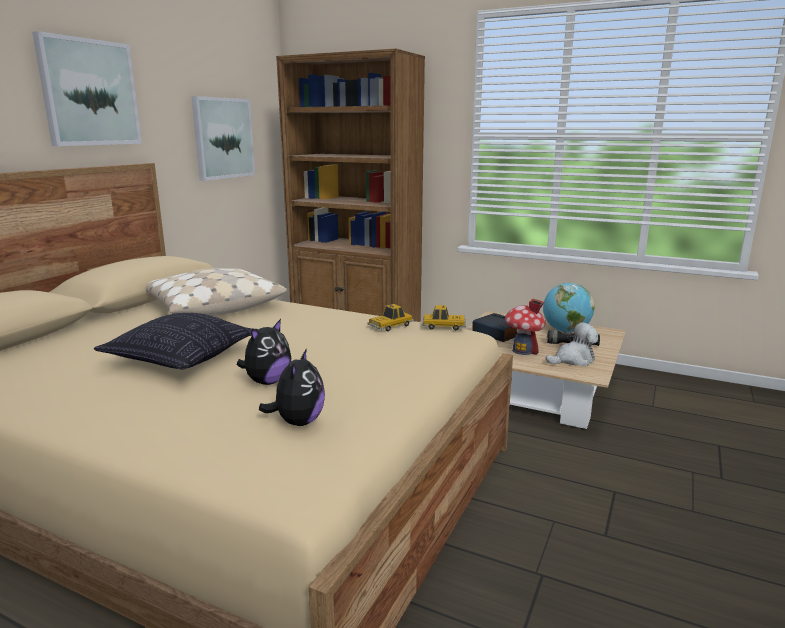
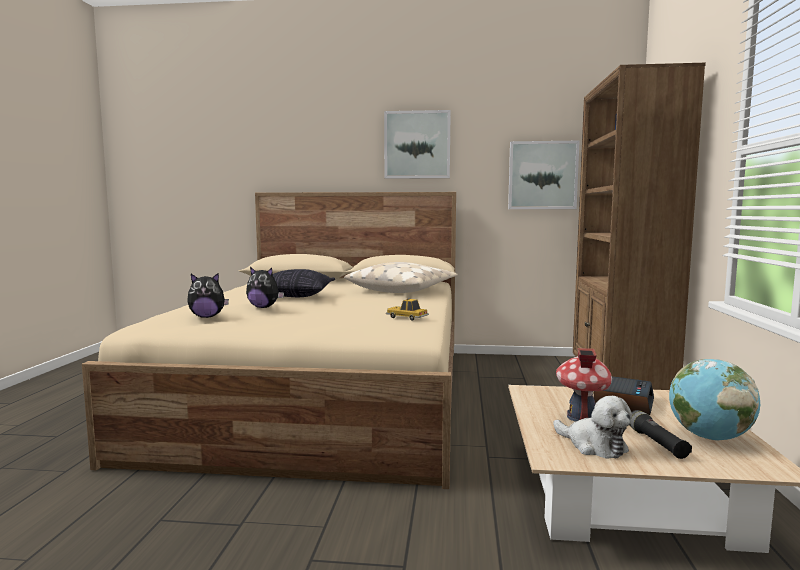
camera: 70 degrees right, 10 degrees down
toy car [422,305,466,330] -> none

